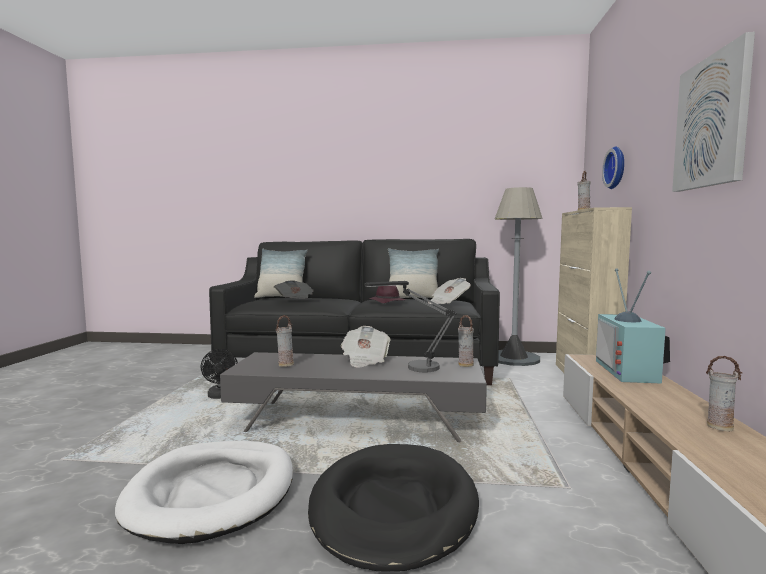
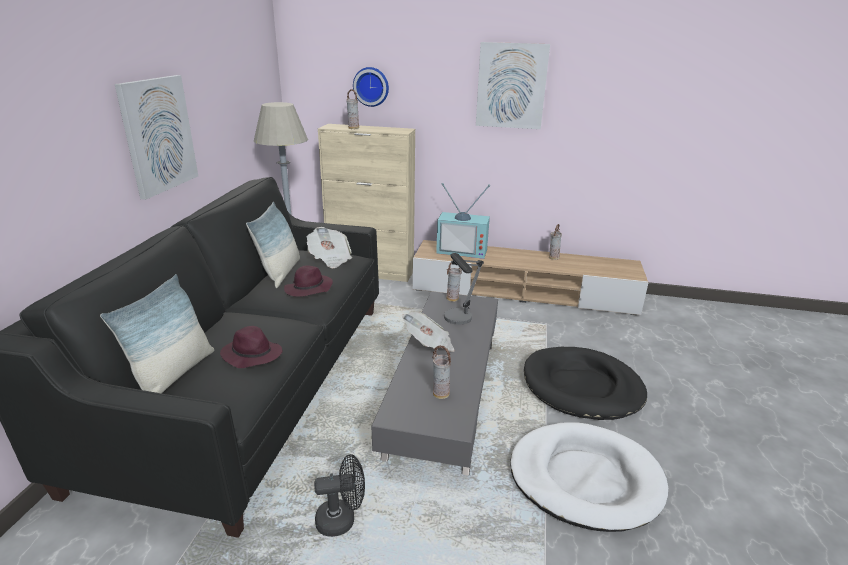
camera: 85 degrees left, 20 degrees up
newspaper [274,280,314,299] -> purple hat [220,326,282,368]
none -> picture [115,75,198,200]

